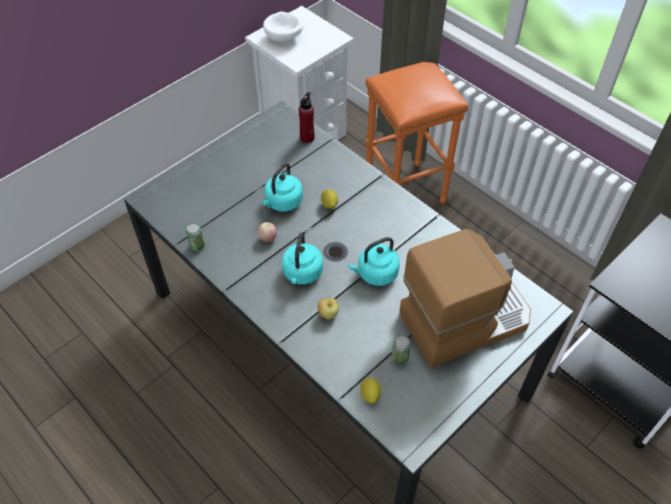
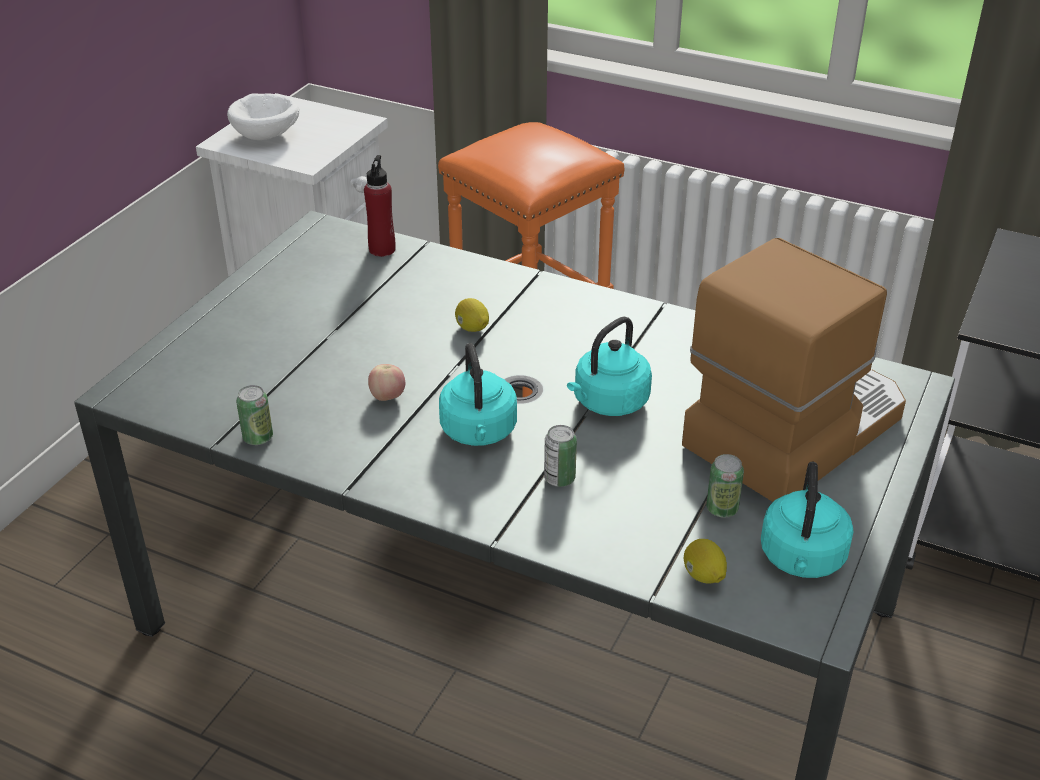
camera: 20 degrees left, 15 degrees down
turquoise kettle [262,163,303,212] -> turquoise kettle moved to [761,462,854,578]
apple [318,298,339,319] -> can [544,425,577,487]

